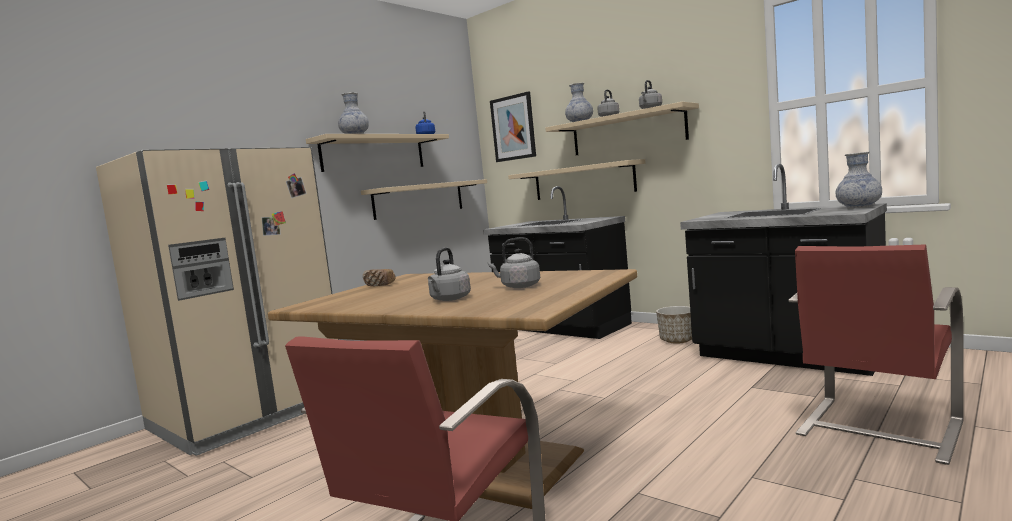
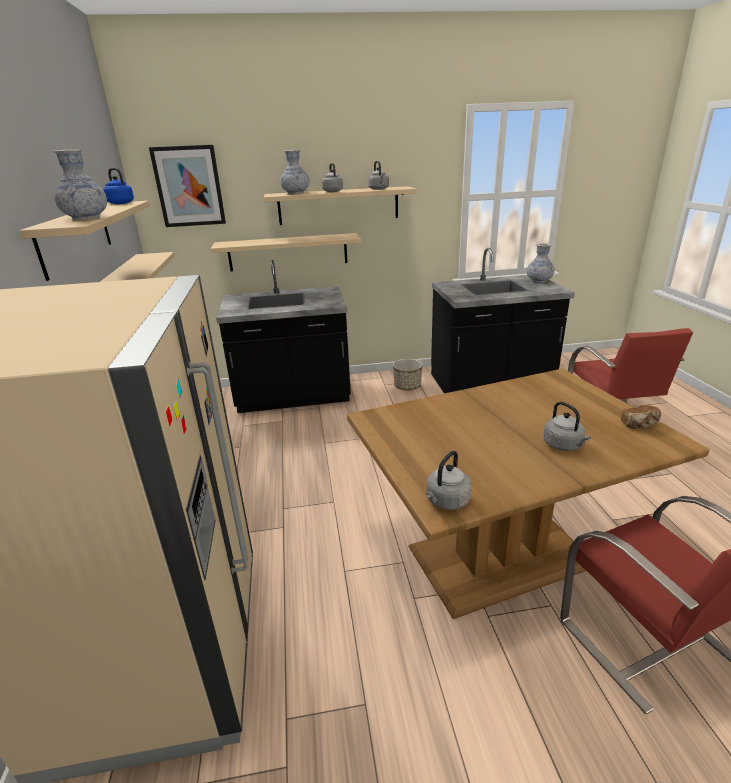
camera: 50 degrees left, 20 degrees up
bread [362,269,396,286] -> bread moved to [621,405,661,429]
grey kettle [488,237,540,288] -> grey kettle moved to [426,451,472,510]

